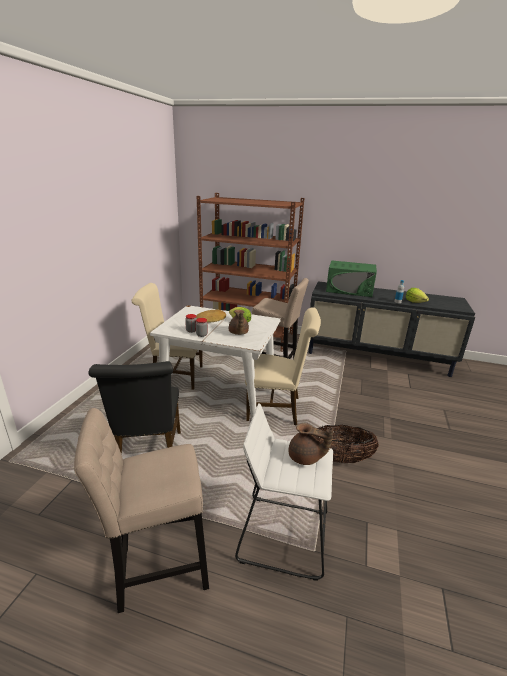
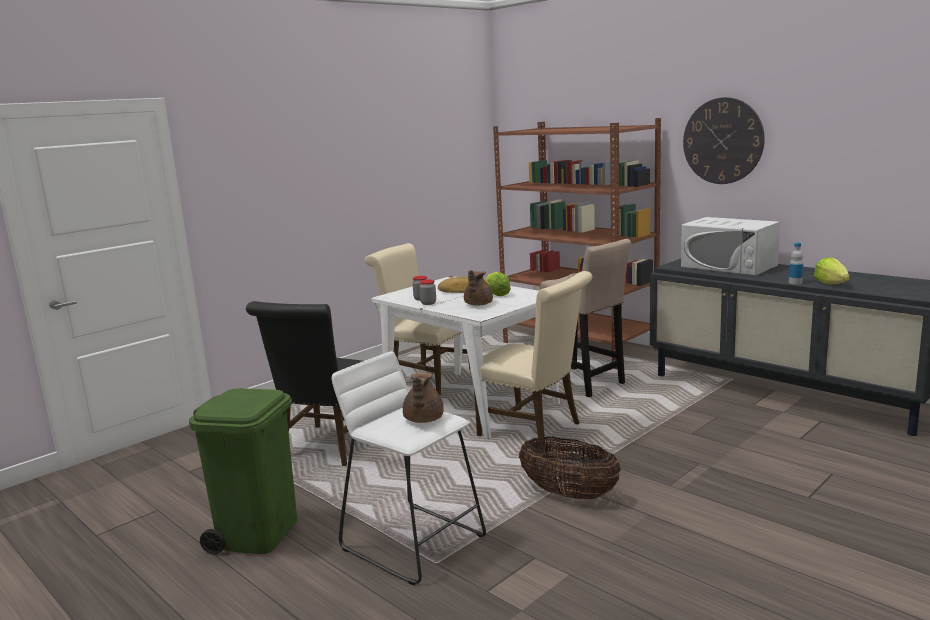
camera: 30 degrees right, 10 degrees down
beige stool [74,408,209,613] -> green trash can [189,388,297,555]
brown teapot [288,423,333,465] -> brown teapot turned 45 degrees clockwise [403,372,444,423]
green microwave [326,261,377,297] -> white microwave [681,217,780,276]
none -> wall clock [683,97,765,184]

